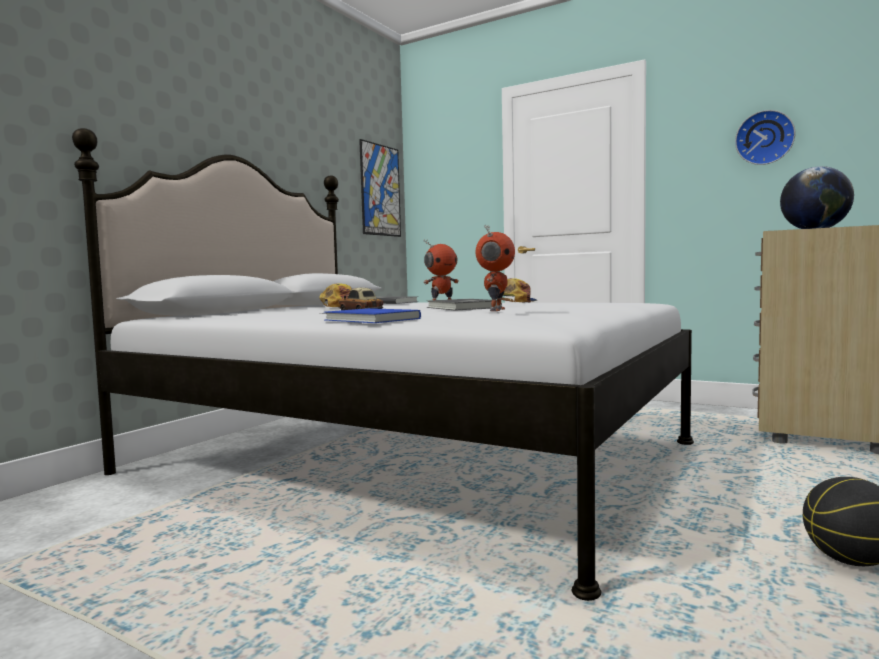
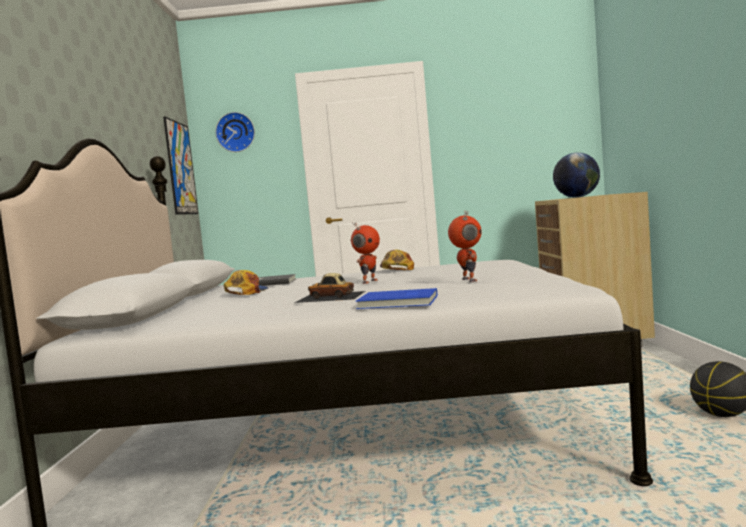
camera: 30 degrees left, 0 degrees up
grey book [427,299,502,311] -> none
wall clock [735,110,795,165] -> wall clock moved to [215,112,255,152]

